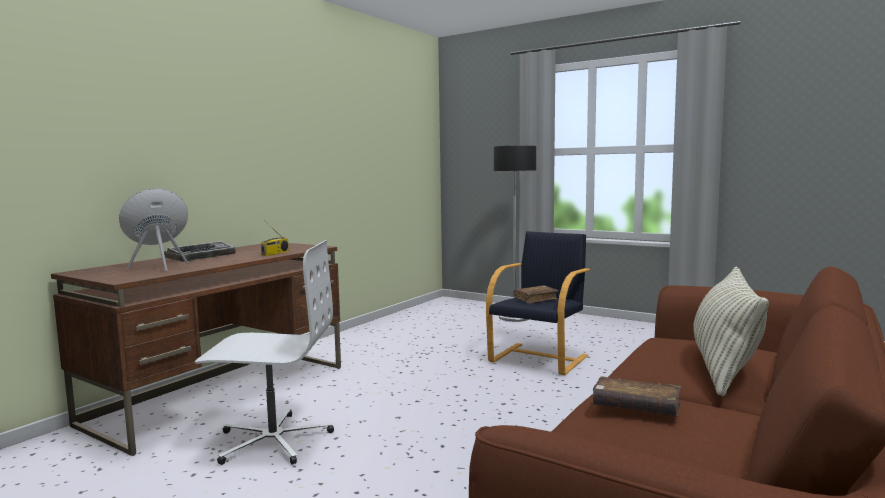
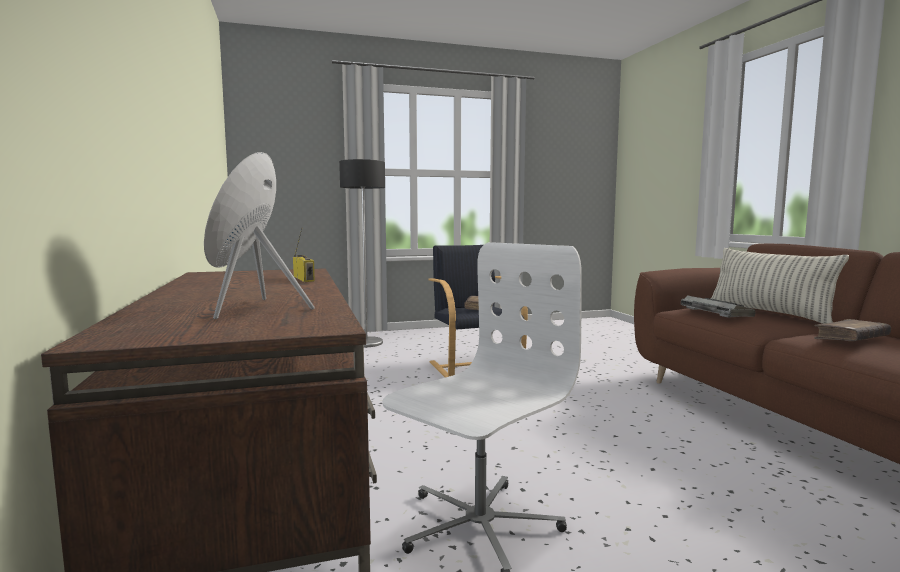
camera: 50 degrees left, 0 degrees up
keyboard [164,241,236,262] -> keyboard moved to [681,295,756,318]

